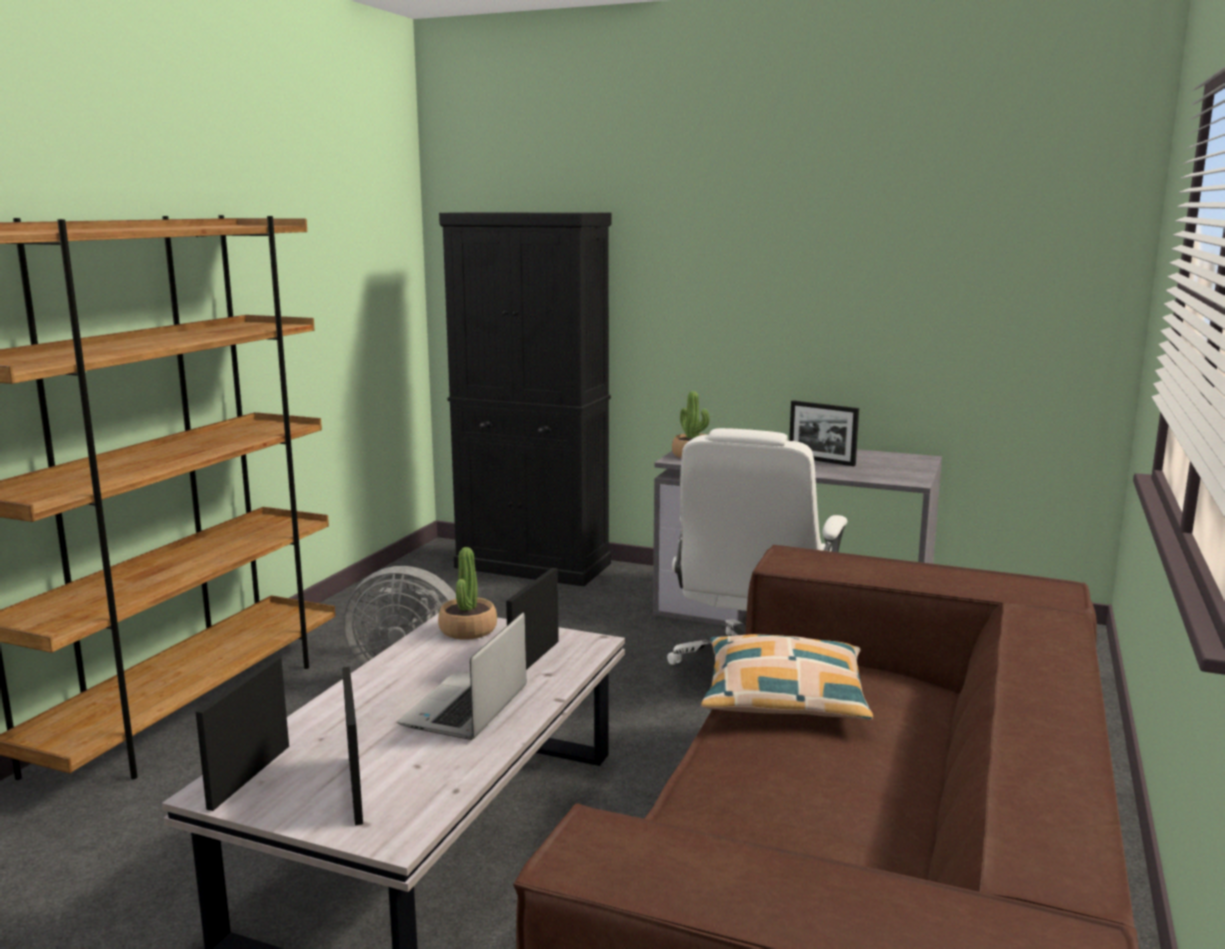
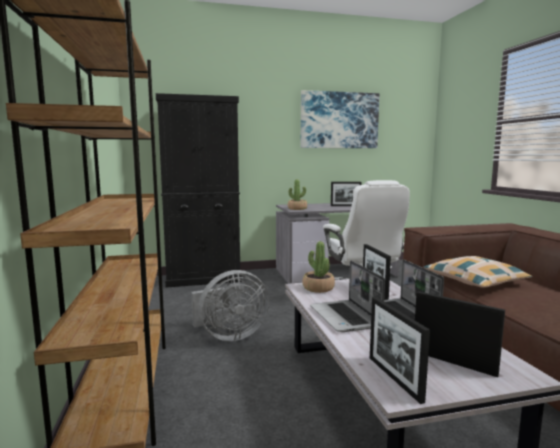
camera: 35 degrees left, 5 degrees down
none -> picture [301,90,380,148]
none -> laptop [310,260,385,332]

